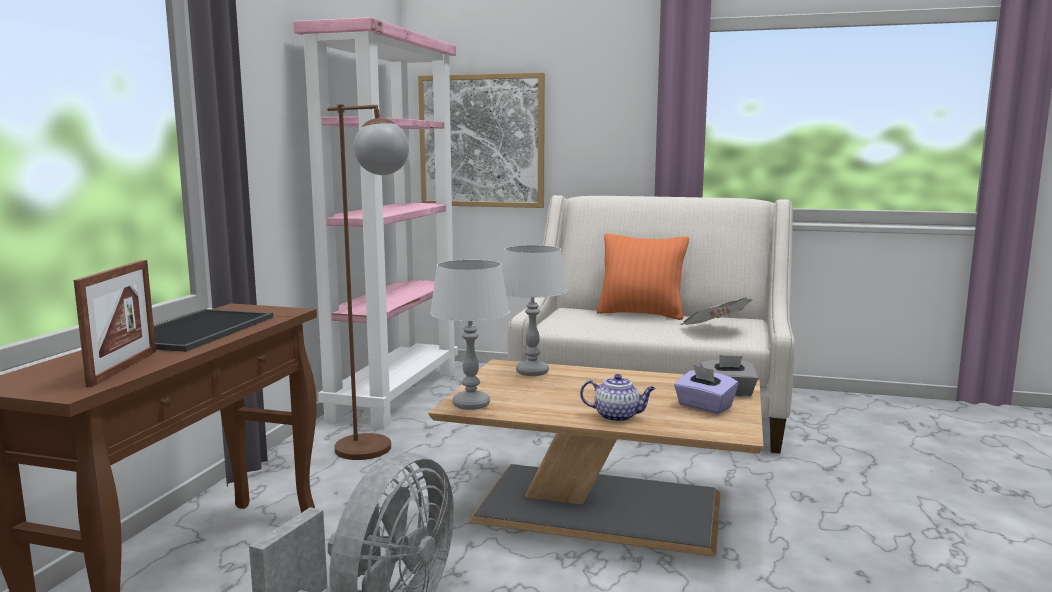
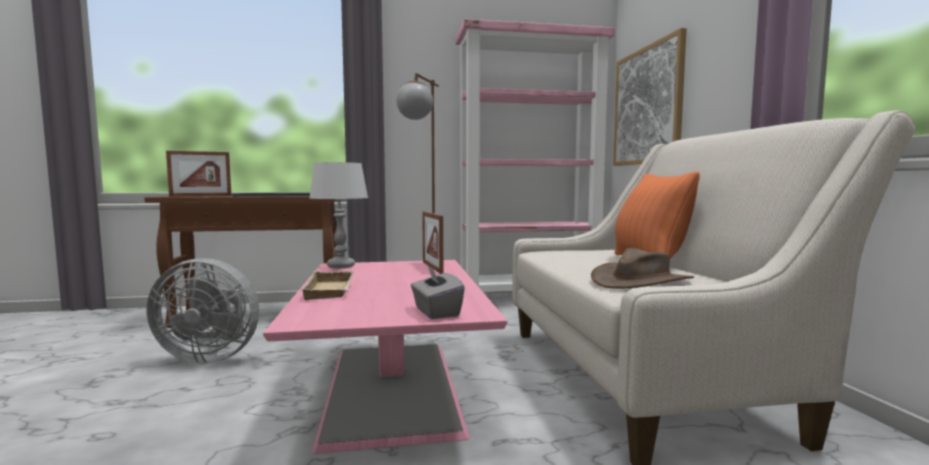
camera: 65 degrees right, 5 degrees down
brown coffee table [429,359,763,556] -> pink coffee table [263,260,508,454]
grey table lamp [502,245,567,376] -> picture frame [422,212,443,274]
teapot [580,374,656,422] -> beige tray [301,271,354,300]
purple tissue box [674,365,738,414] -> none
newspaper [680,298,752,325] -> brown hat [591,248,694,289]

